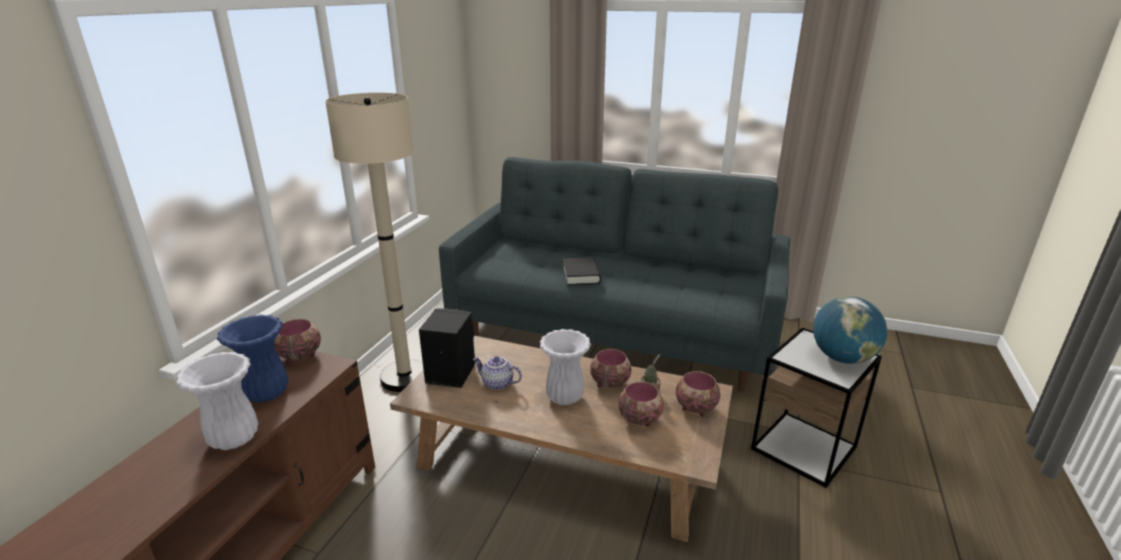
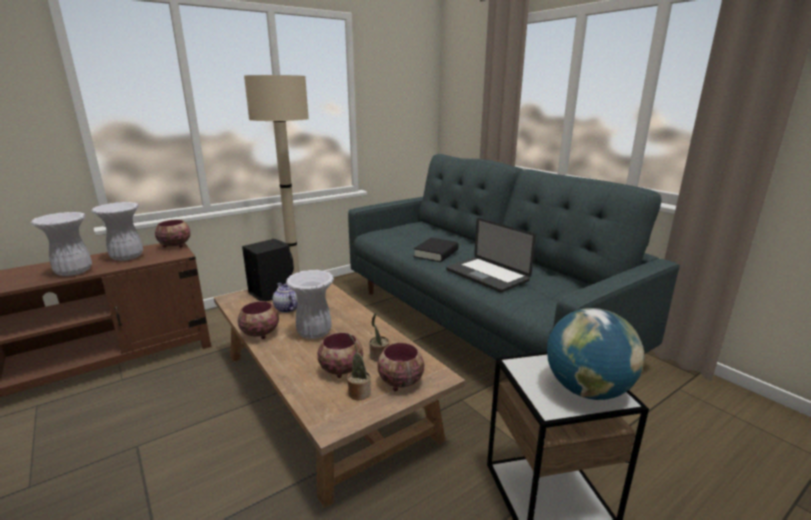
camera: 35 degrees right, 5 degrees down
blue vase [217,315,288,402] -> white vase [91,202,143,261]
bowl [590,349,632,388] -> bowl moved to [238,301,279,339]
none -> potted plant [347,334,371,400]
none -> laptop [446,218,536,293]

